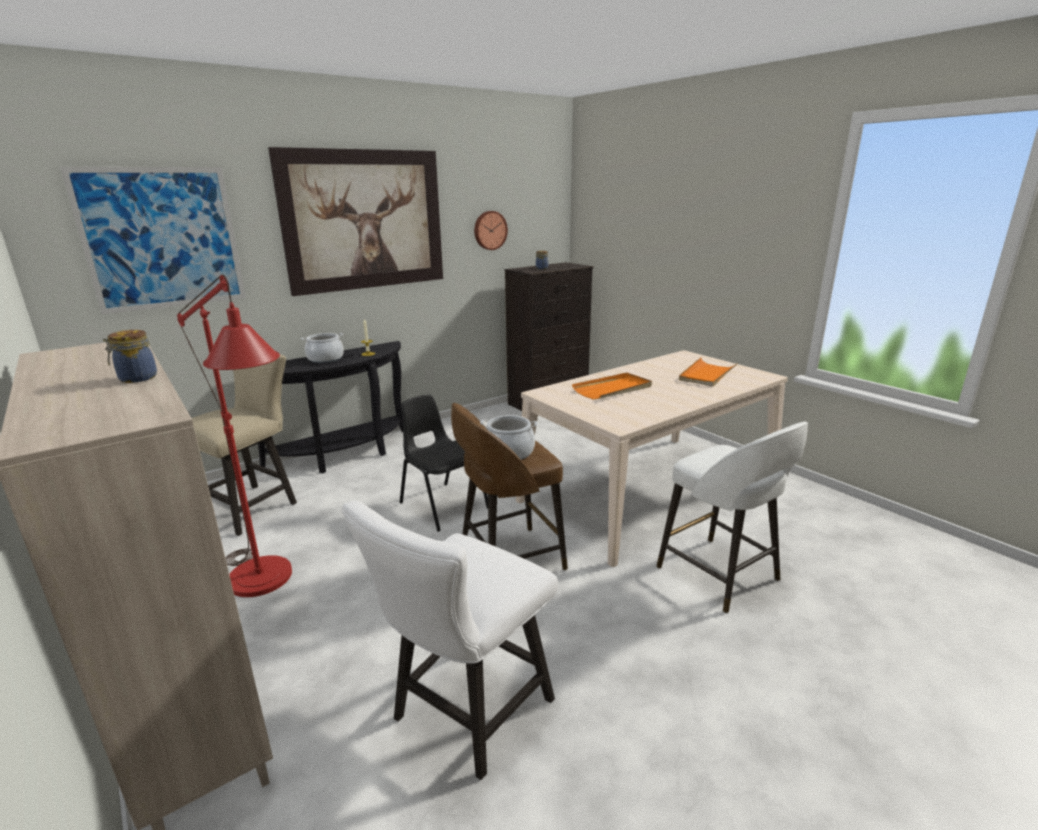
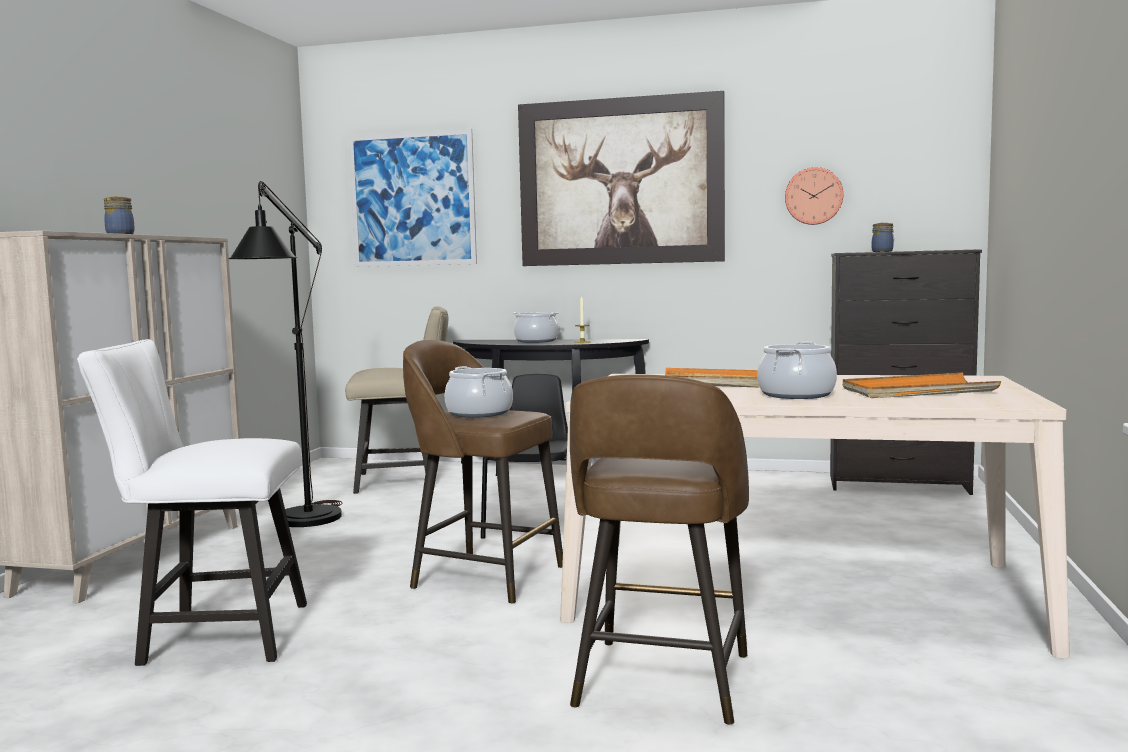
camera: 50 degrees right, 15 degrees down
red floor lamp [177,274,292,597] -> black floor lamp [228,181,342,527]
white stool [657,422,808,613] -> brown stool [570,374,749,725]
none -> cooking pot [757,342,837,399]

